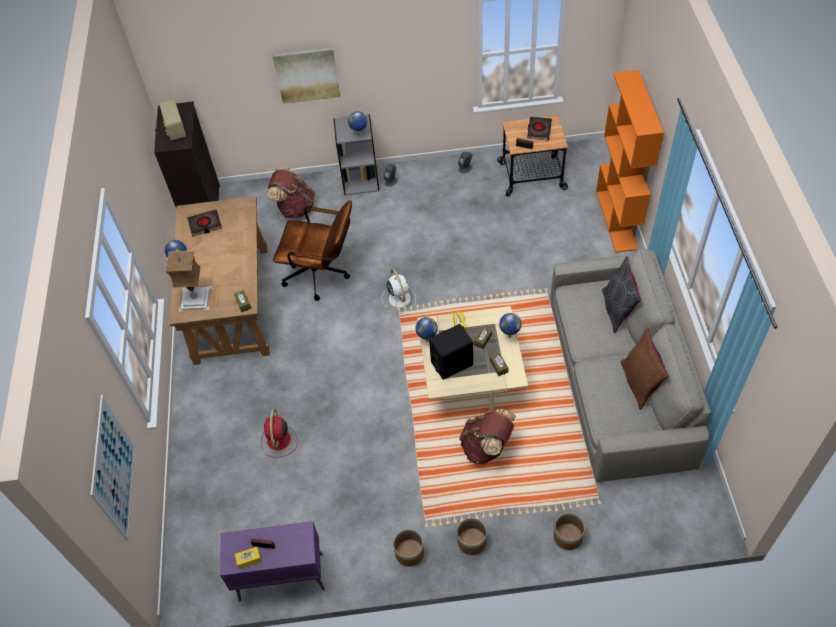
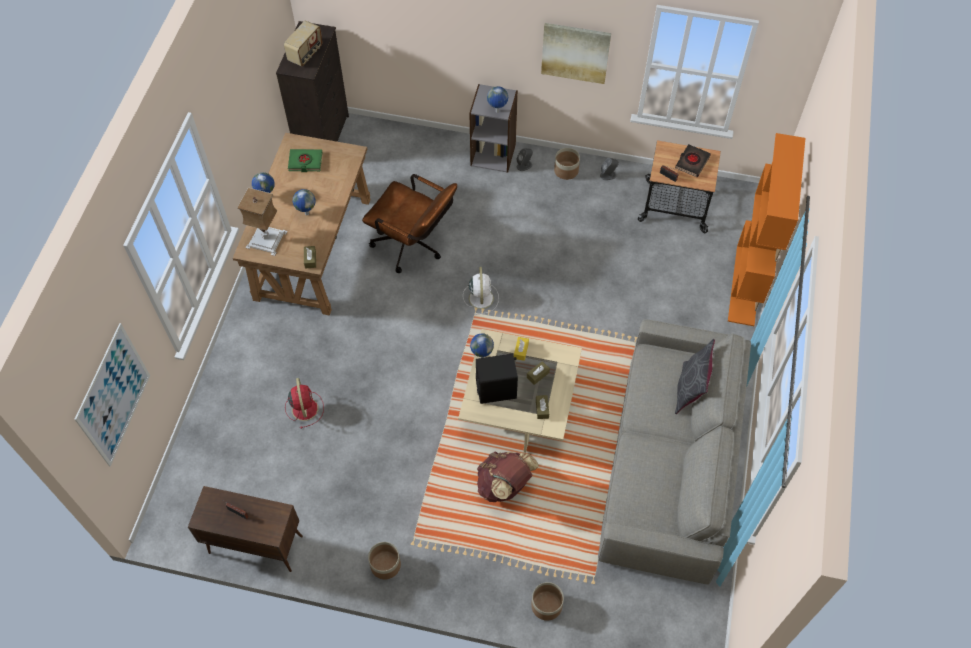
camera: 15 degrees right, 5 degrees up
radio [159,99,186,141] -> radio turned 150 degrees counterclockwise [284,21,323,66]
black book [187,209,222,236] -> green book [288,149,322,172]
purple cabinet [220,521,325,601] -> brown cabinet [188,486,303,572]
yellow tissue box [235,547,262,569] -> none
red fan [261,409,298,458] -> red fan turned 150 degrees clockwise [285,378,324,428]
brown backpack [268,167,315,219] -> none
picture [273,47,340,104] -> picture moved to [541,23,611,84]
planter [457,518,487,555] -> planter moved to [554,148,580,180]
globe [499,313,522,338] -> globe moved to [293,189,316,215]
brown pillow [621,328,669,410] -> none

